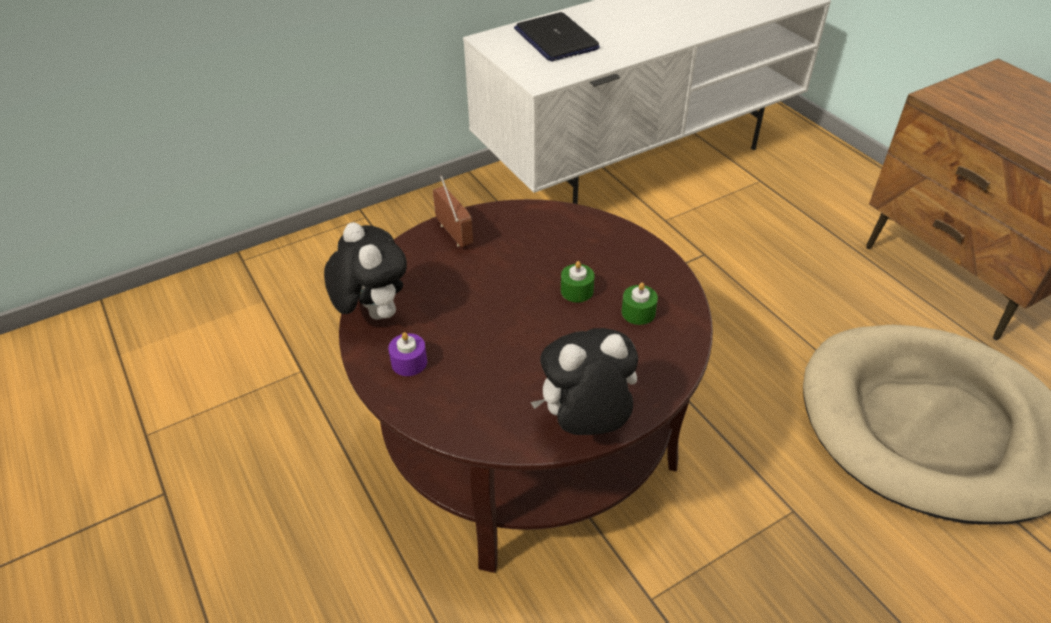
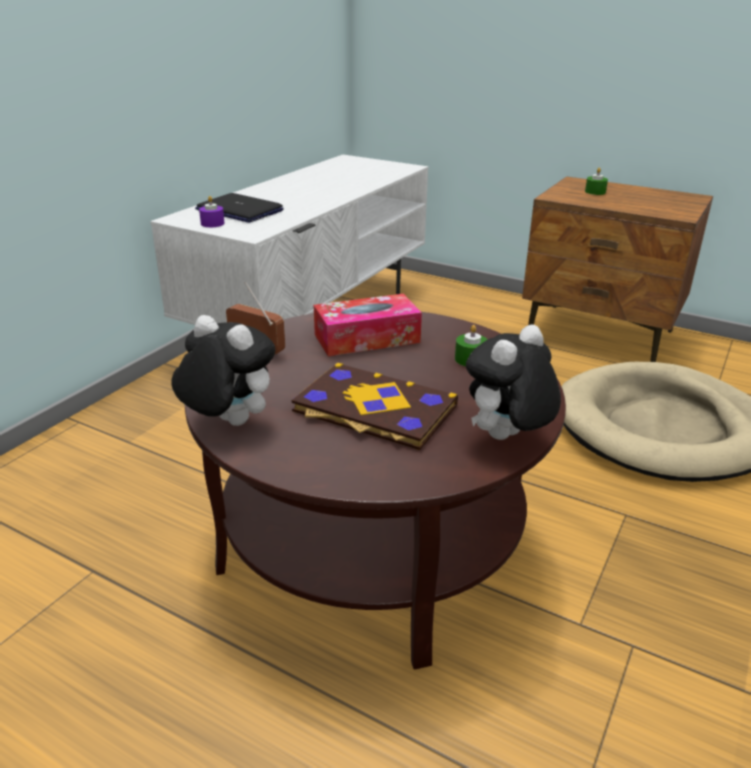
camera: 30 degrees left, 15 degrees down
purple candle [388,332,427,376] -> purple candle moved to [199,196,225,227]
green candle [561,261,595,302] -> green candle moved to [585,168,608,195]
none -> book [292,362,458,450]
none -> tissue box [314,294,422,356]

